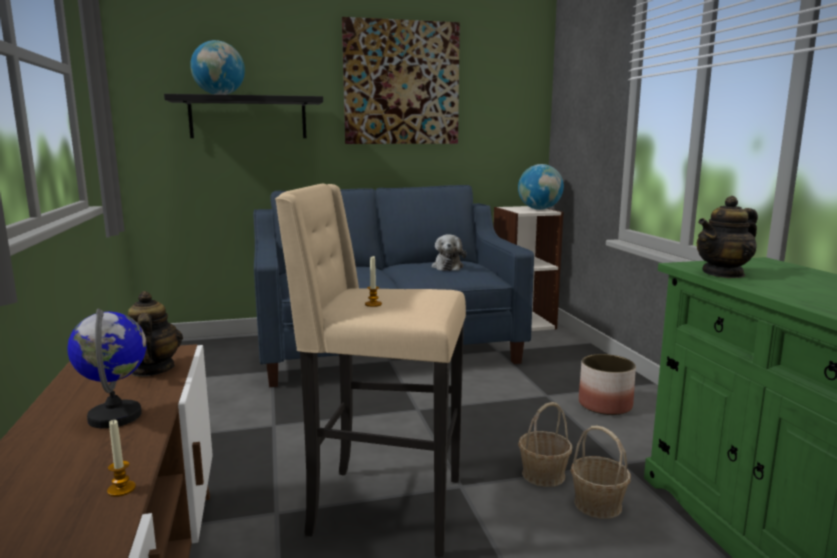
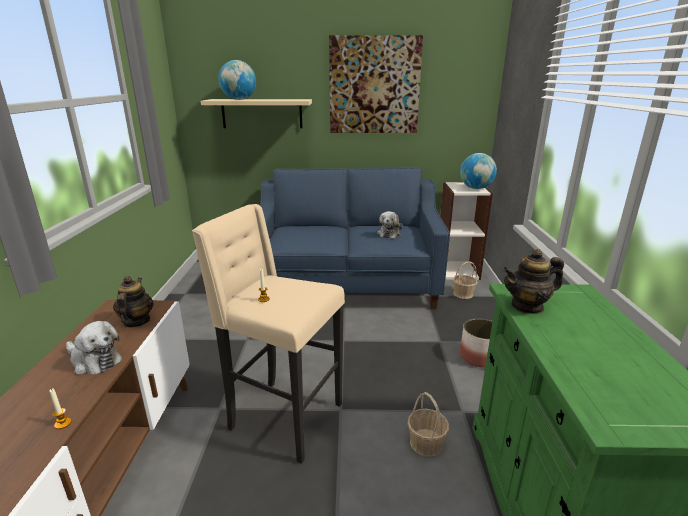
camera: 15 degrees right, 10 degrees up
globe [67,308,146,428] -> plush toy [66,321,122,375]
black shelf [164,94,323,138] -> beige shelf [201,99,312,128]
basket [518,402,572,487] -> basket moved to [452,262,478,299]

